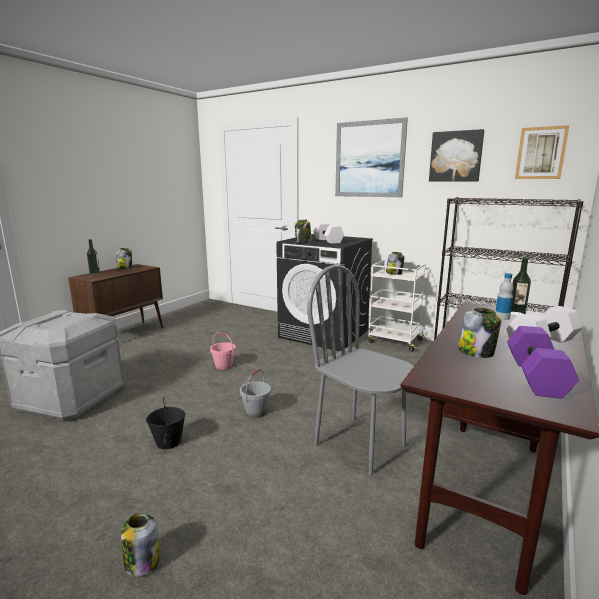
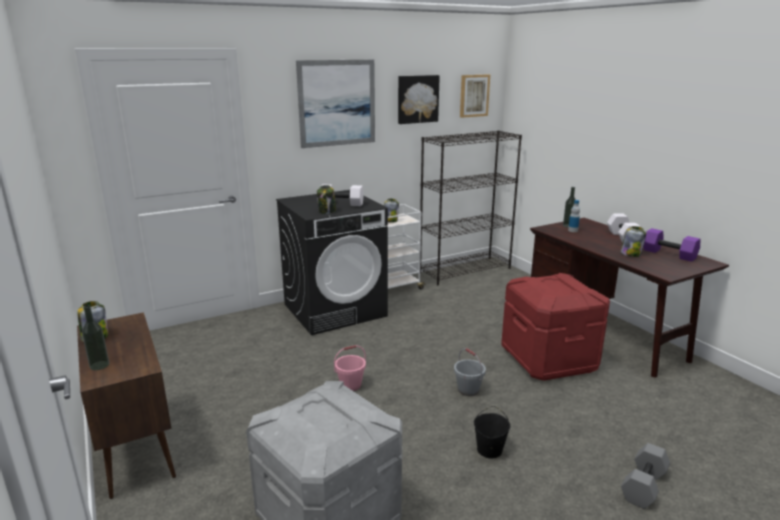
camera: 60 degrees left, 5 degrees up
jar [121,513,159,577] -> grey dumbbell [621,443,670,509]
grey chair [307,265,414,475] -> red storage box [501,273,610,381]

